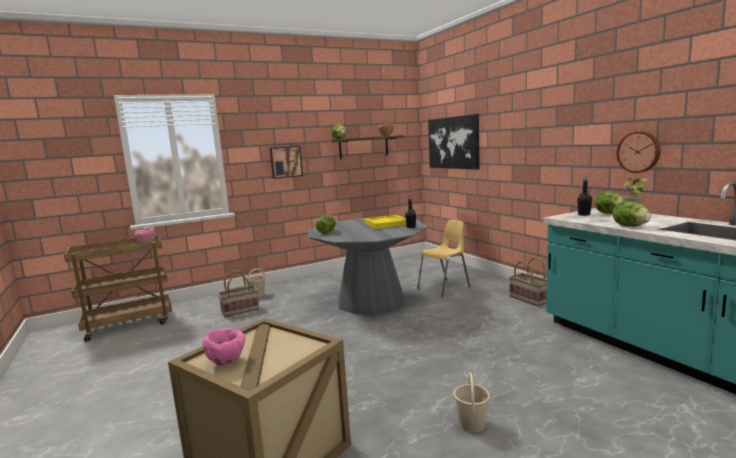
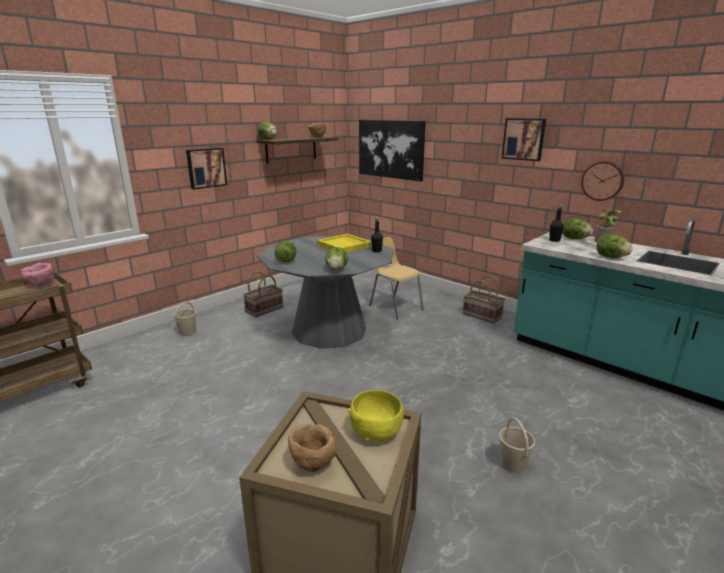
camera: 20 degrees left, 10 degrees up
pink bowl [203,328,246,366] -> brown bowl [288,424,337,472]
basket [218,270,259,317] -> basket moved to [243,271,283,317]
yellow chair [417,220,470,297] -> yellow chair turned 75 degrees counterclockwise [369,237,424,320]
none -> lettuce [325,247,348,270]
none -> yellow bowl [348,390,404,442]
none -> picture [501,118,546,161]

